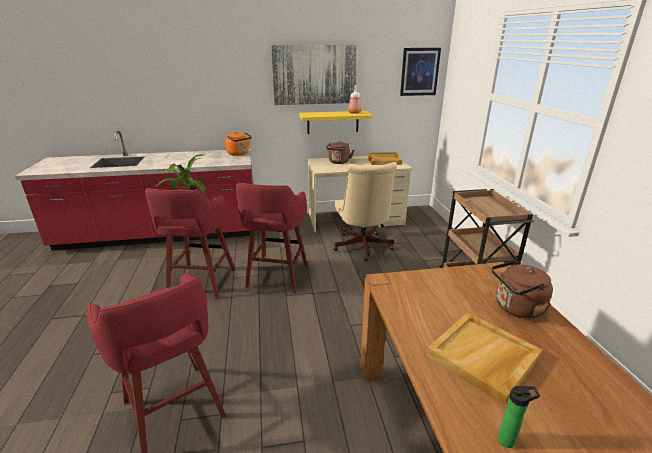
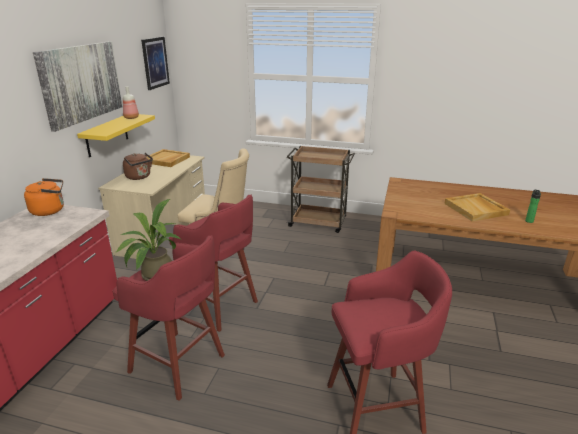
camera: 65 degrees left, 0 degrees up
brown kettle [492,260,553,319] -> none

